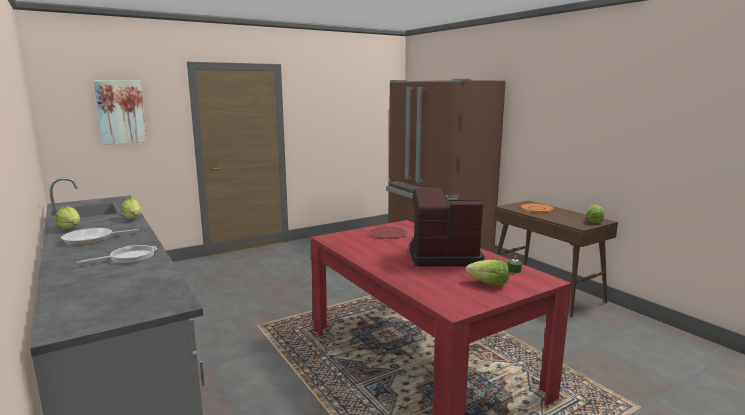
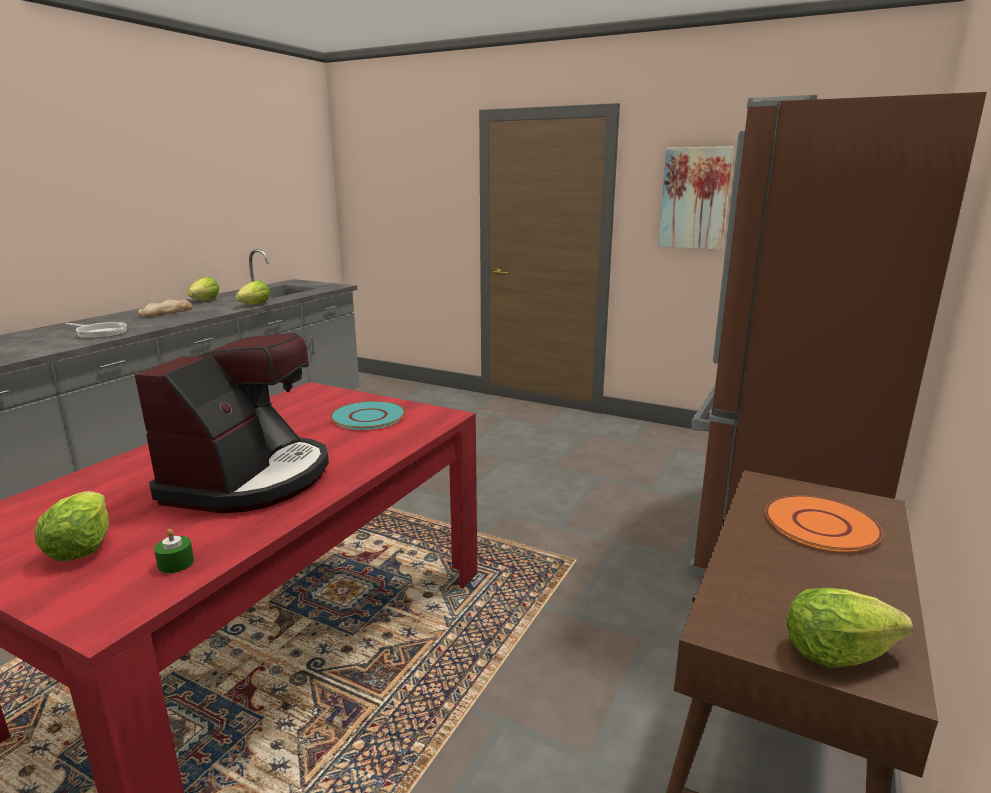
camera: 60 degrees right, 5 degrees up
frying pan [61,228,139,245] -> bread [138,299,193,317]
picture [94,80,147,145] -> picture moved to [658,147,734,250]
red plate [369,226,408,239] -> turquoise plate [330,401,406,430]
coffee machine [409,187,484,267] -> coffee machine turned 45 degrees clockwise [135,333,329,513]

